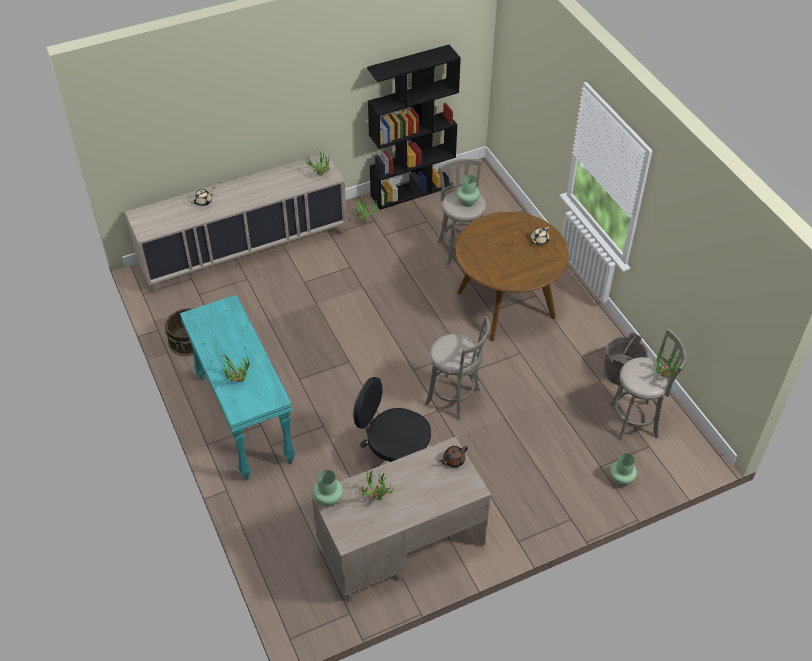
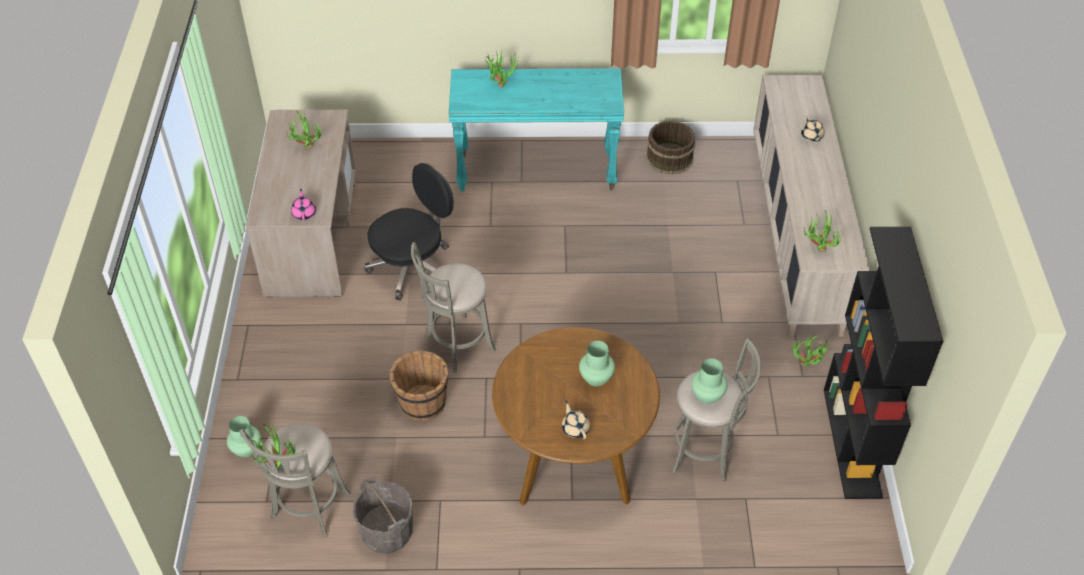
camera: 115 degrees right, 0 degrees up
green vase [313,470,343,507] -> green vase moved to [579,341,615,387]
brown teapot [439,446,468,467] -> pink teapot [291,189,316,221]
none -> brown bucket [390,350,448,421]

